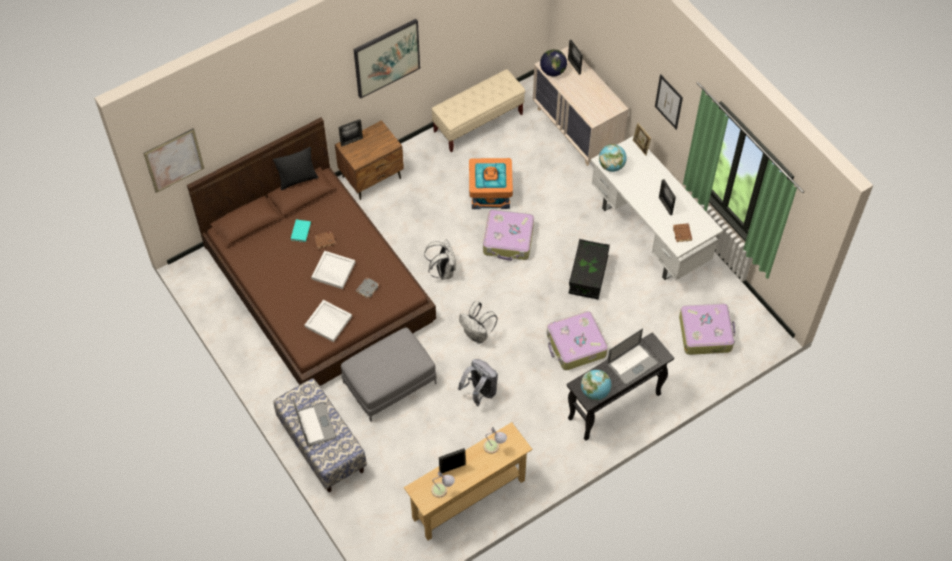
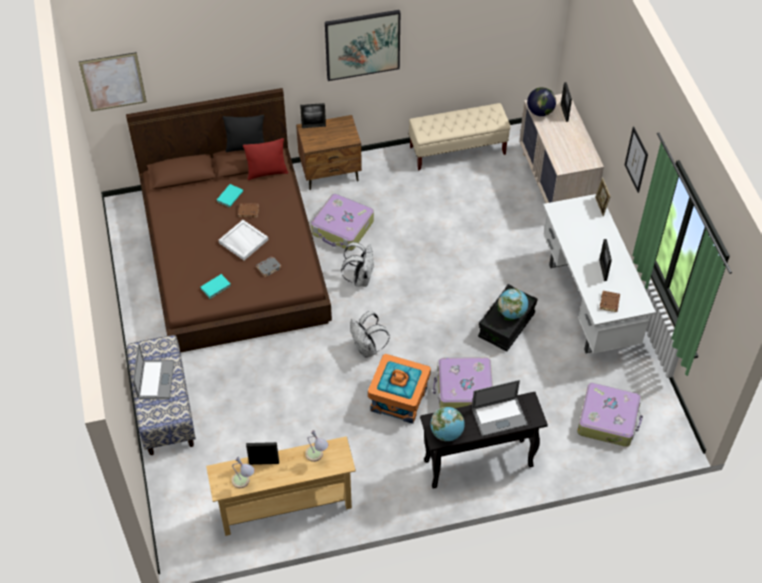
camera: 20 degrees right, 5 degrees down
white tray [305,300,352,342] -> turquoise book [200,274,231,298]
grey ottoman [341,327,437,422] -> none
grey backpack [458,359,498,406] -> none
orange storage box [469,158,513,209] -> orange storage box moved to [368,354,431,424]
suitcase [483,210,534,261] -> suitcase moved to [311,194,374,251]
globe [599,144,627,172] -> globe moved to [498,288,528,319]
none -> red pillow [243,138,288,180]

